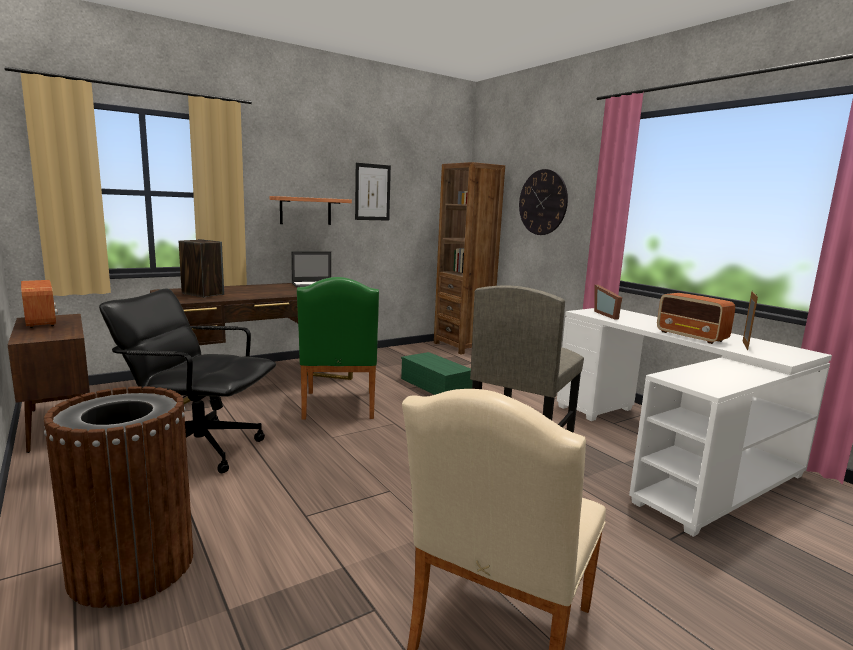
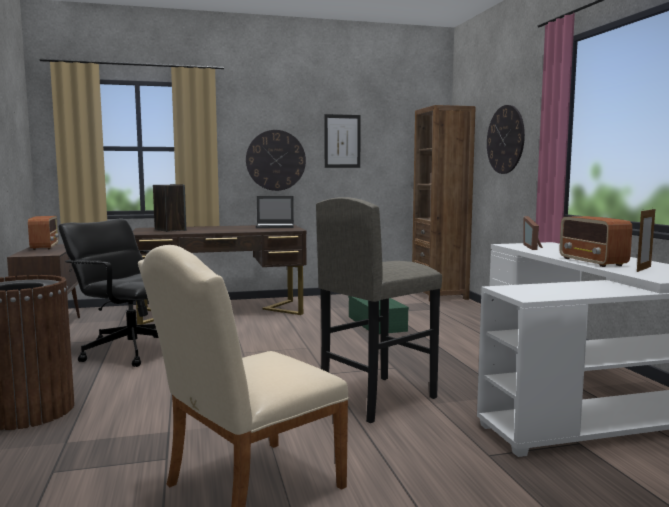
camera: 20 degrees right, 5 degrees down
shelf [270,196,352,225] -> wall clock [246,130,306,191]
green chair [297,277,379,419] -> none

